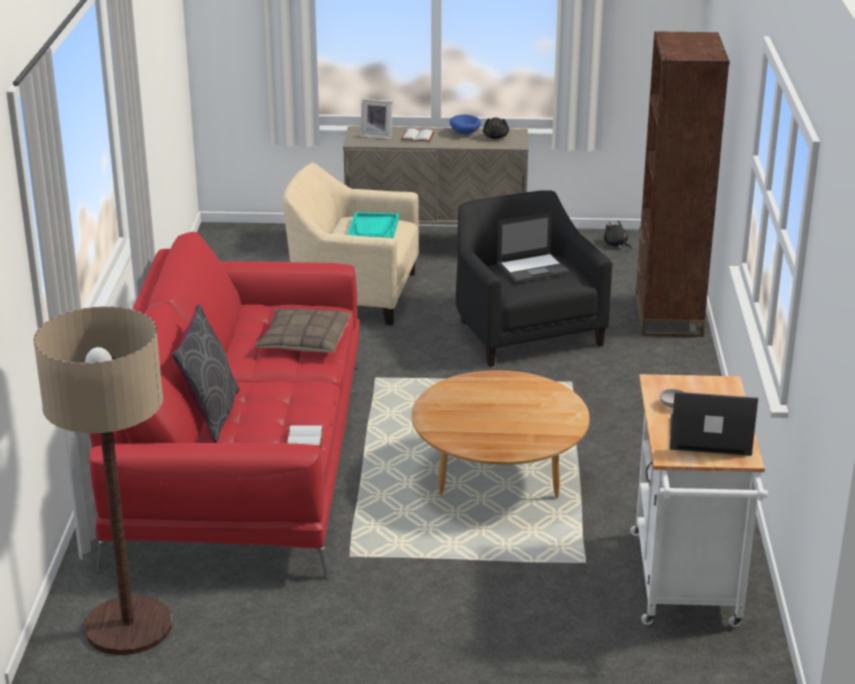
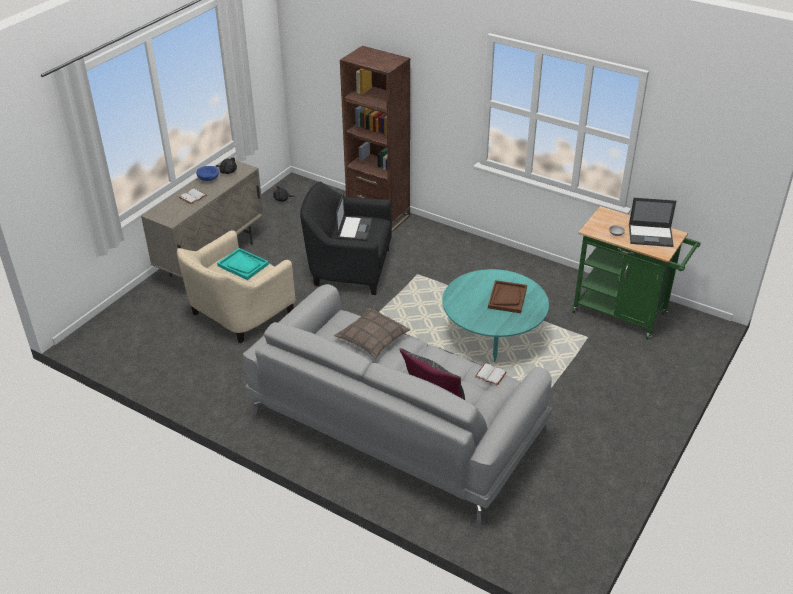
camera: 60 degrees left, 10 degrees up
floor lamp [34,306,172,655] -> none
red sofa [89,232,360,579] -> grey sofa [243,284,552,529]
picture frame [361,98,392,140] -> none
brown coffee table [412,370,590,499] -> turquoise coffee table [442,269,549,362]
white cart [631,374,768,627] -> green cart [573,206,701,340]
laptop [670,392,758,456] -> laptop turned 120 degrees counterclockwise [629,198,676,247]
none -> brown tray [488,280,527,313]

